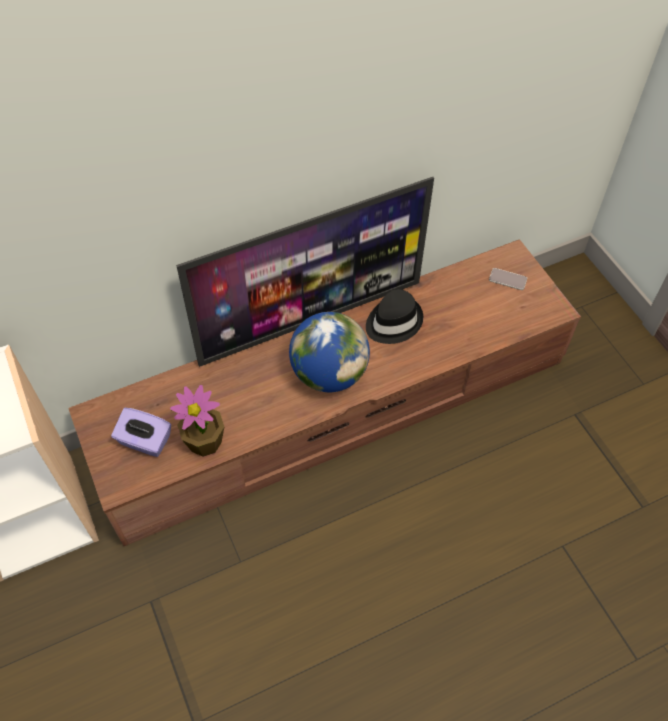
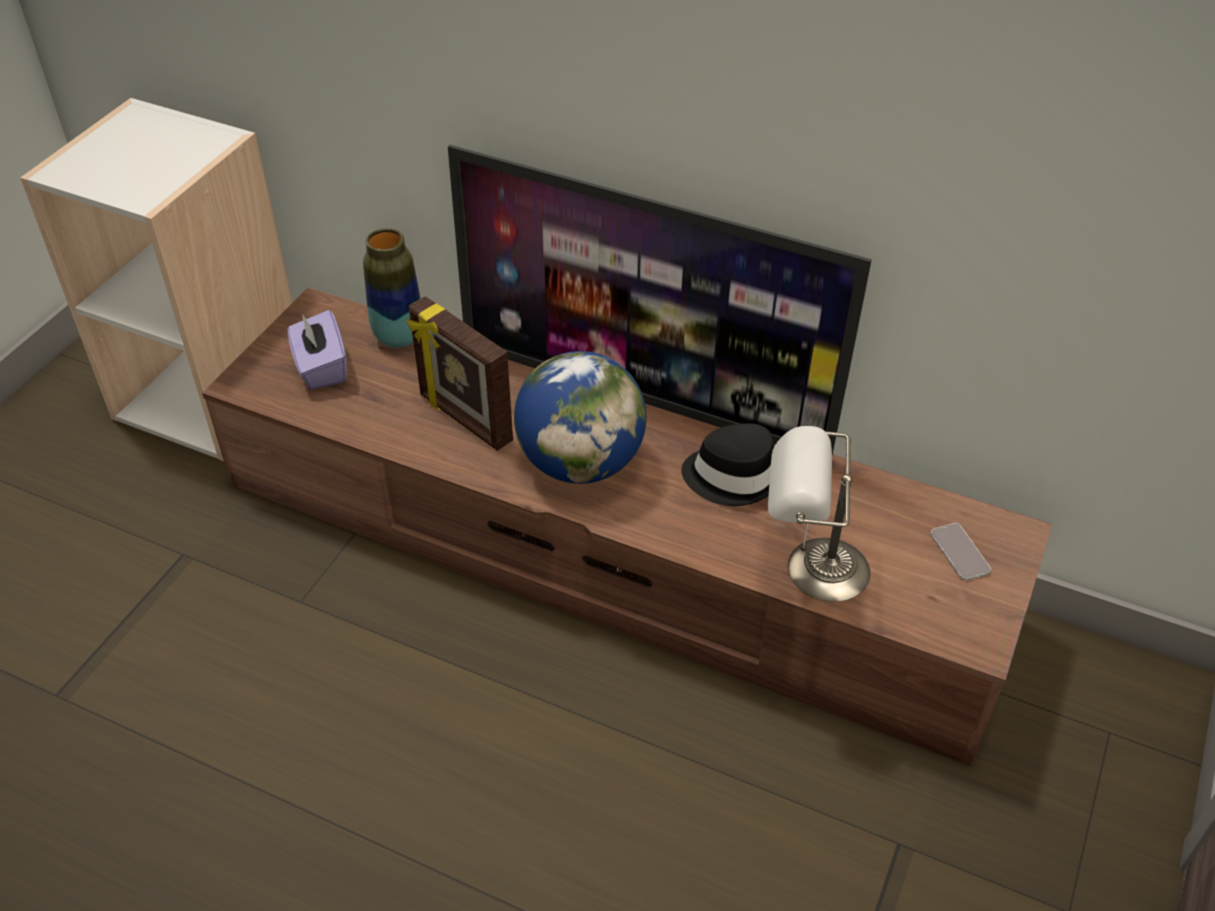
camera: 50 degrees right, 10 degrees down
potted plant [170,385,224,457] -> none
none -> vase [363,228,421,348]
none -> picture frame [407,296,513,451]
none -> white table lamp [768,426,871,602]

